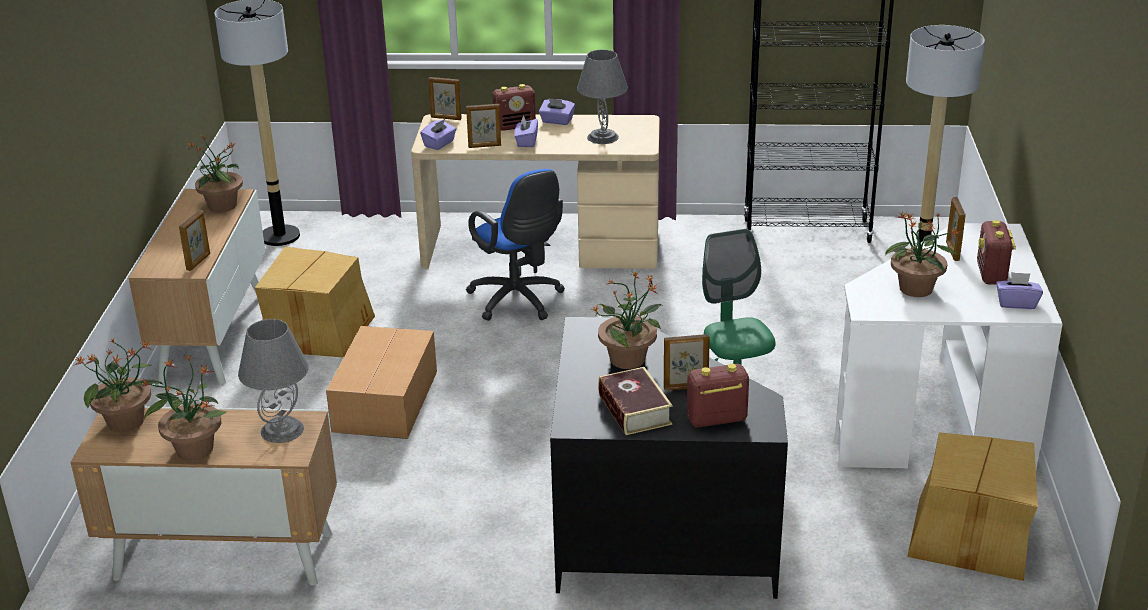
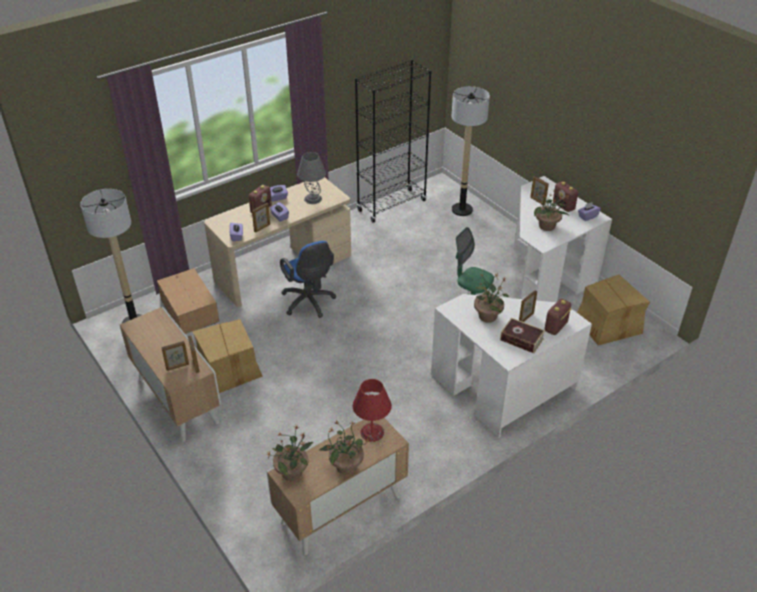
camera: 40 degrees left, 10 degrees up
potted plant [186,135,243,212] -> none
grey table lamp [238,319,309,443] -> red table lamp [353,379,392,442]
cardboard box [326,326,437,439] -> cardboard box moved to [157,268,220,334]
picture frame [428,77,462,120] -> picture frame moved to [161,341,189,371]
blue office chair [466,169,565,321] -> blue office chair turned 45 degrees clockwise [280,241,336,318]
black desk [550,317,788,599] -> white desk [431,294,592,438]

